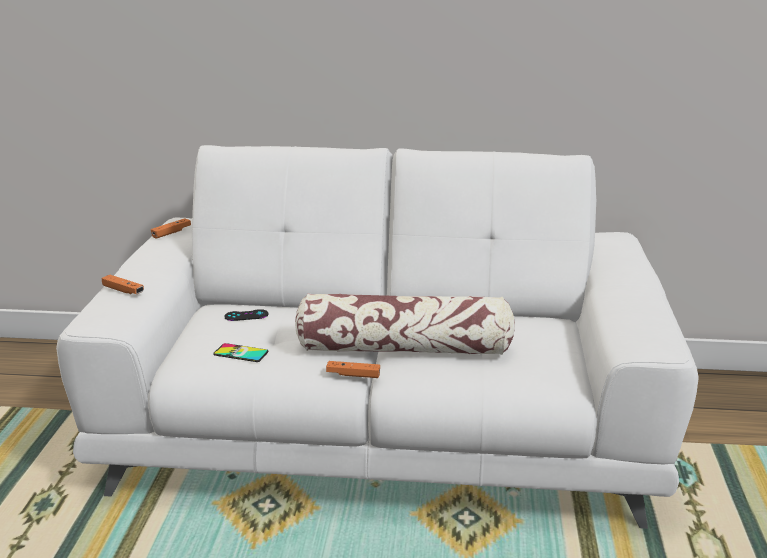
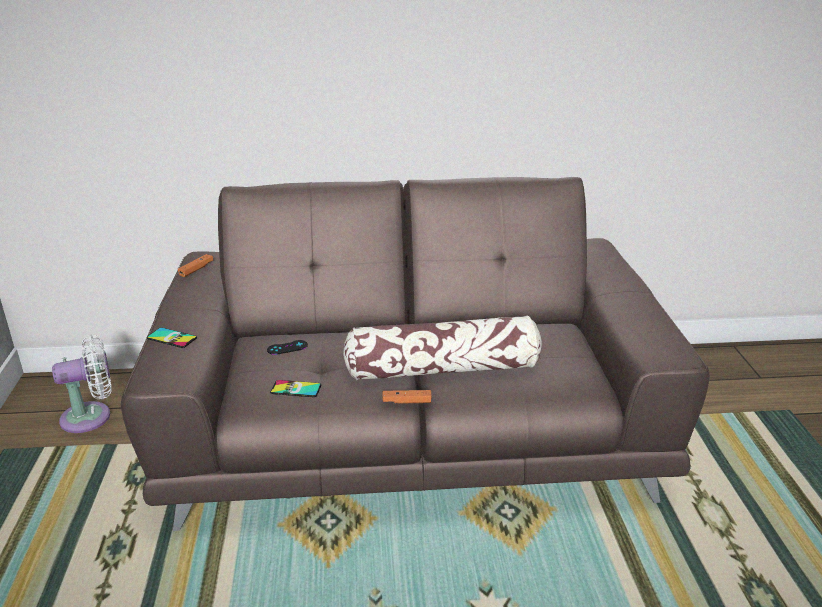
camera: 10 degrees left, 5 degrees up
white sofa [56,145,699,529] -> brown sofa [121,177,710,531]
orange game controller [102,275,144,294] -> phone [147,327,197,348]
none -> white fan [52,335,111,433]

